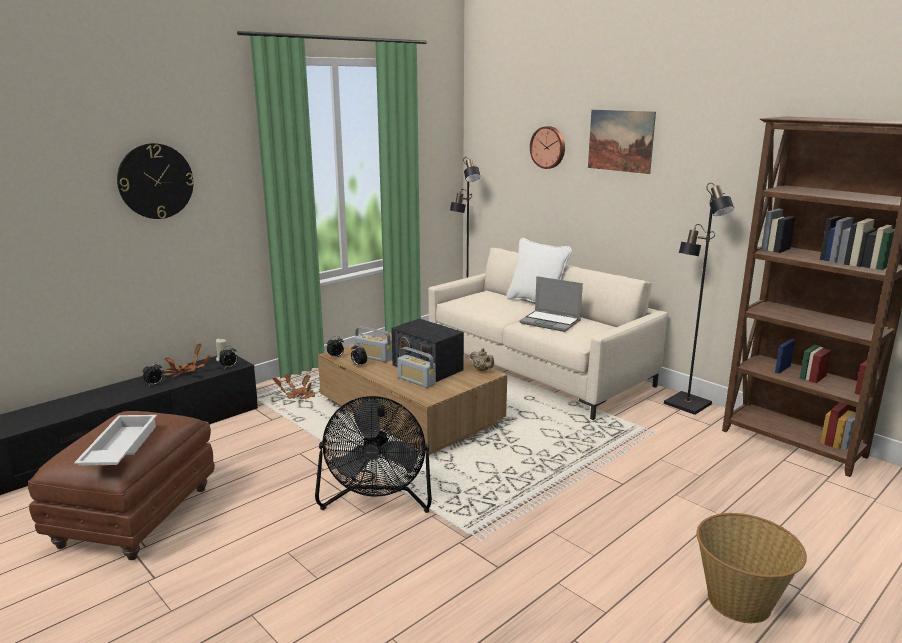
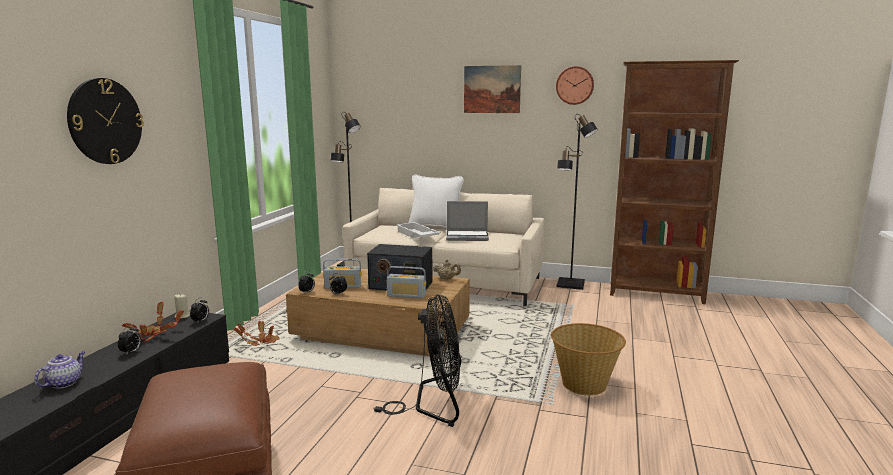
camera: 30 degrees left, 5 degrees down
white tray [74,415,157,466] -> white tray moved to [397,222,441,238]
black fan [315,396,432,513] -> black fan turned 60 degrees counterclockwise [374,294,461,427]
wall clock [530,126,565,169] -> wall clock moved to [556,66,594,105]
basket [696,513,807,623] -> basket moved to [551,323,626,395]
none -> teapot [34,352,85,389]

